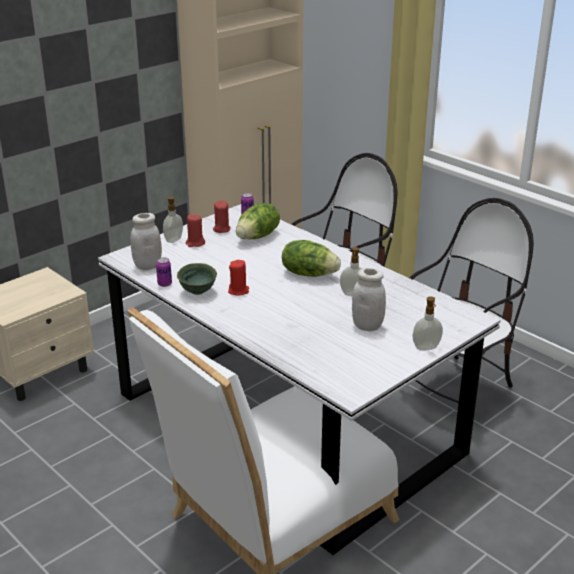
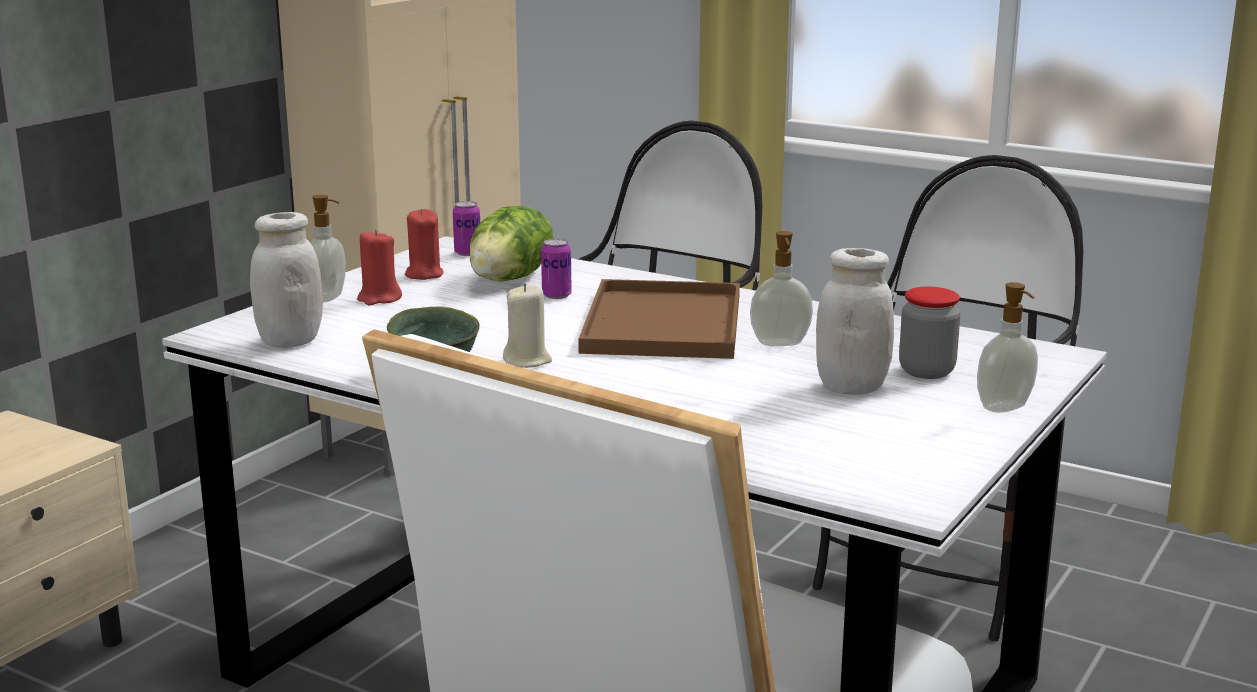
camera: 15 degrees left, 10 degrees down
can [156,257,172,287] -> can moved to [541,239,572,299]
red candle [228,260,249,296] -> beige candle [503,284,552,368]
lettuce [282,240,341,277] -> brown tray [578,279,740,359]
none -> jar [899,287,961,379]

